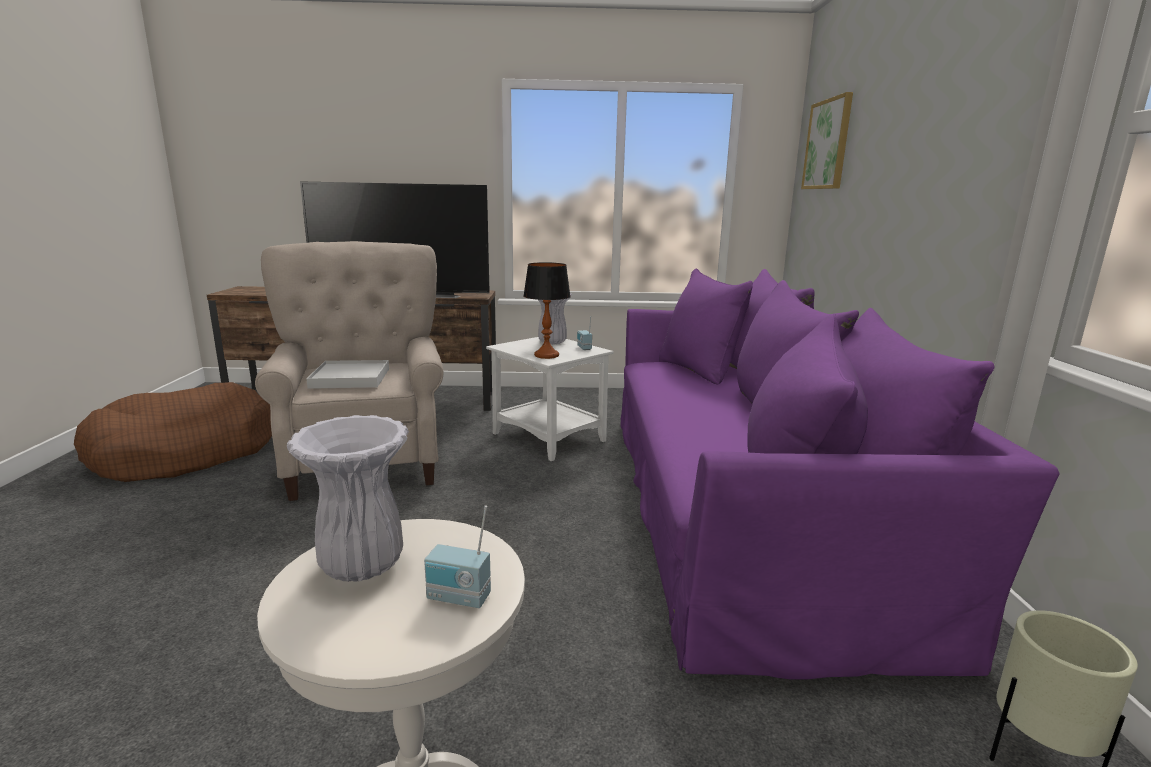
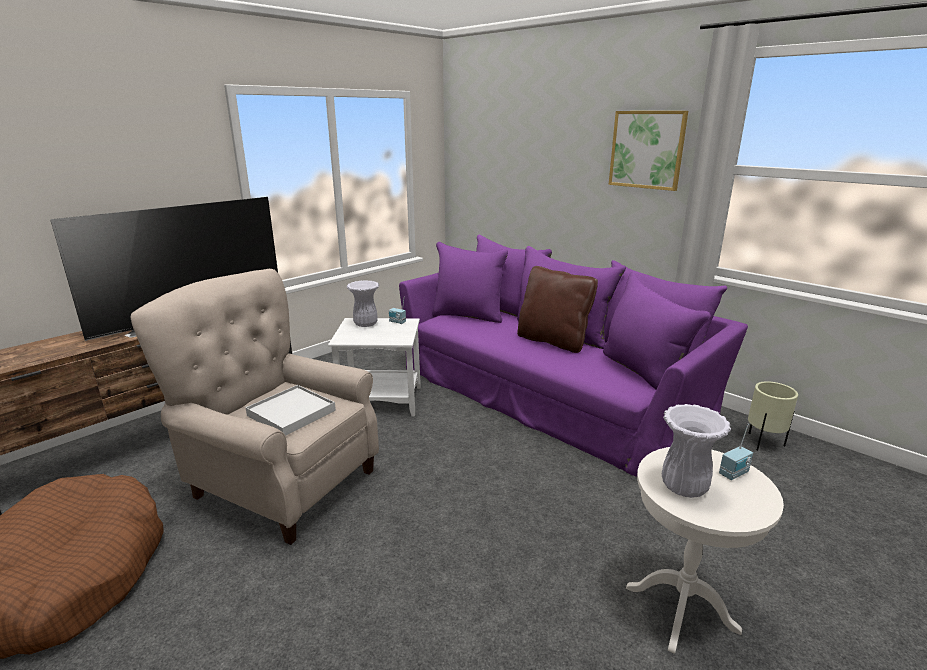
camera: 45 degrees left, 5 degrees up
table lamp [523,262,571,359] -> none
picture [801,92,853,189] -> picture moved to [609,111,688,191]
none -> brown pillow [517,266,598,353]

